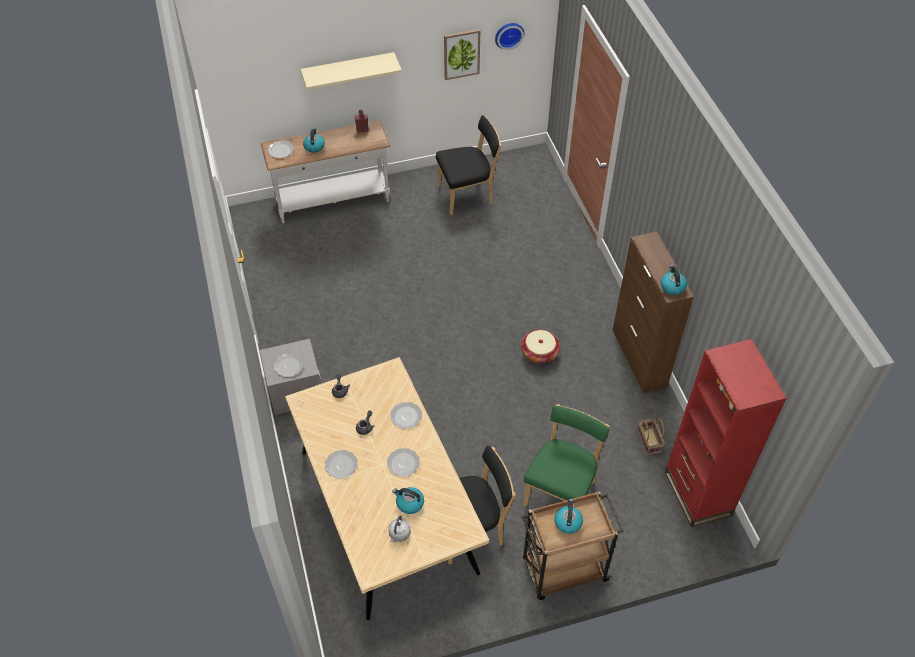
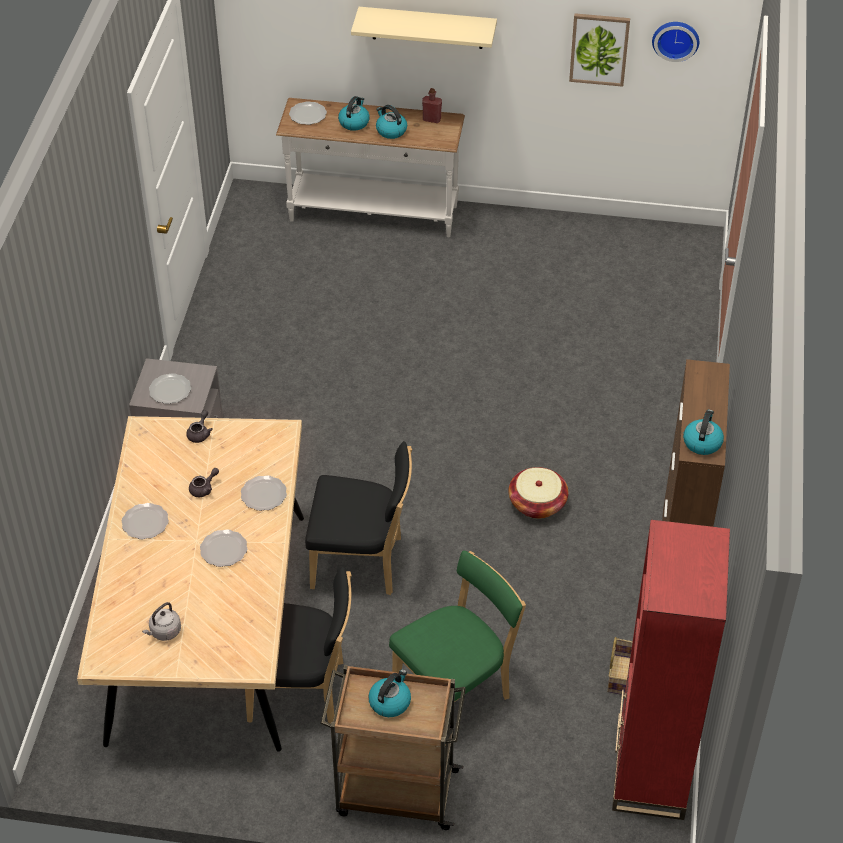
camera: 25 degrees right, 5 degrees down
kettle [393,487,424,514] -> kettle moved to [376,105,407,139]
black chair [436,115,502,215] -> black chair moved to [305,441,412,595]

